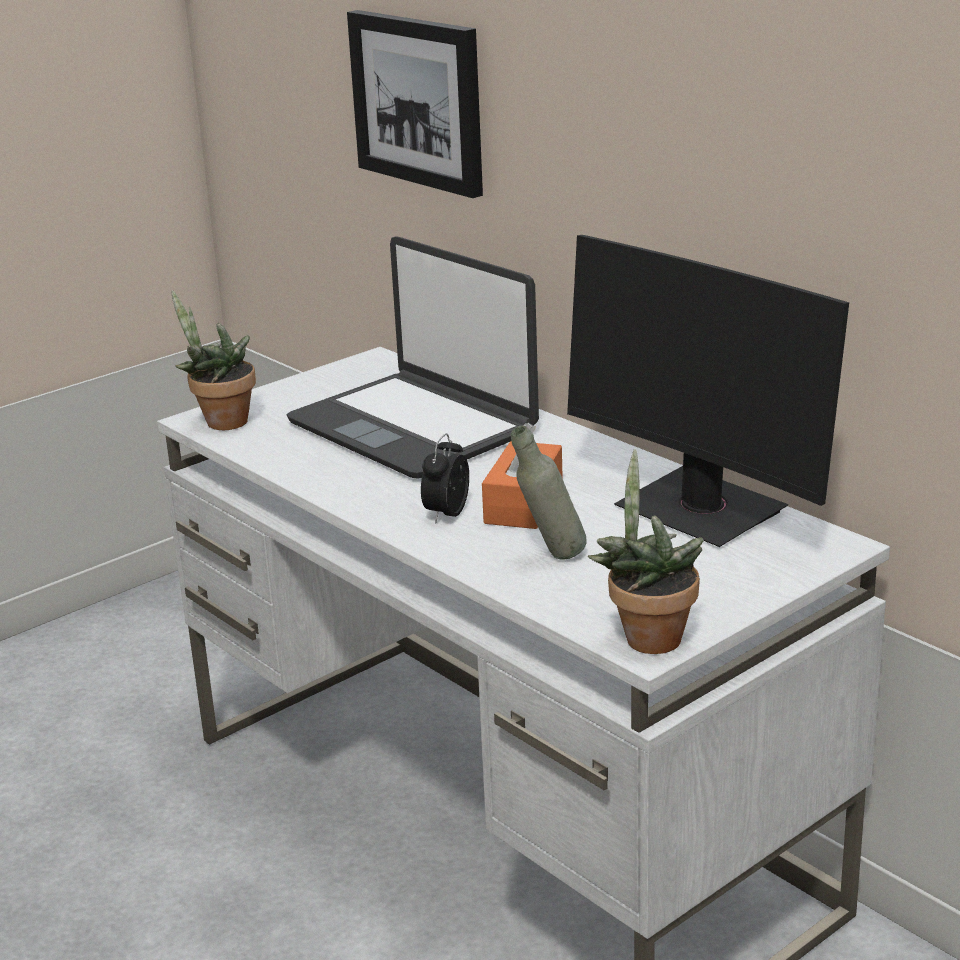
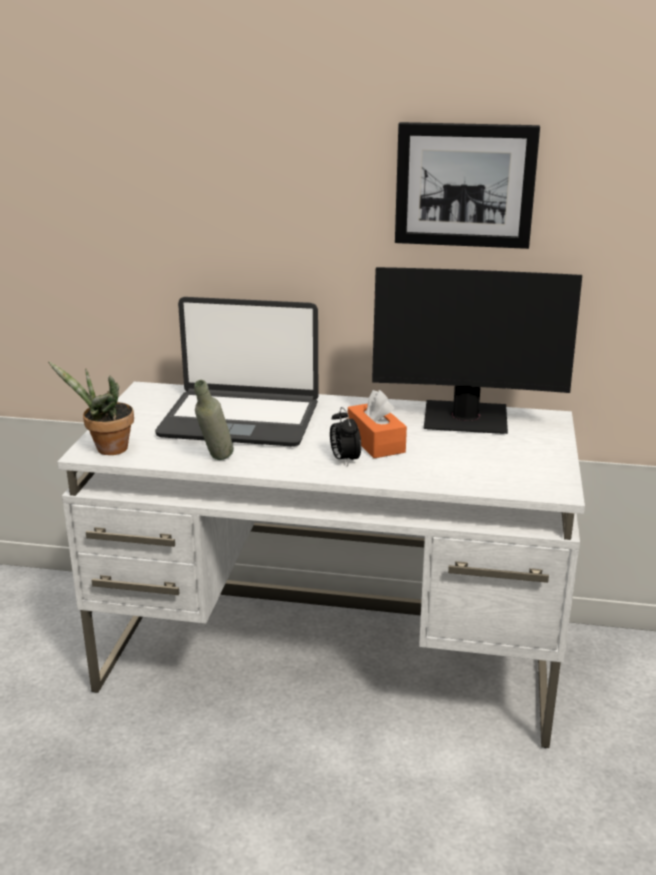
camera: 40 degrees left, 0 degrees up
picture [347,10,483,198] -> picture moved to [395,122,540,249]
grey bottle [511,426,587,560] -> grey bottle moved to [194,380,234,460]
potted plant [588,449,704,654] -> none

